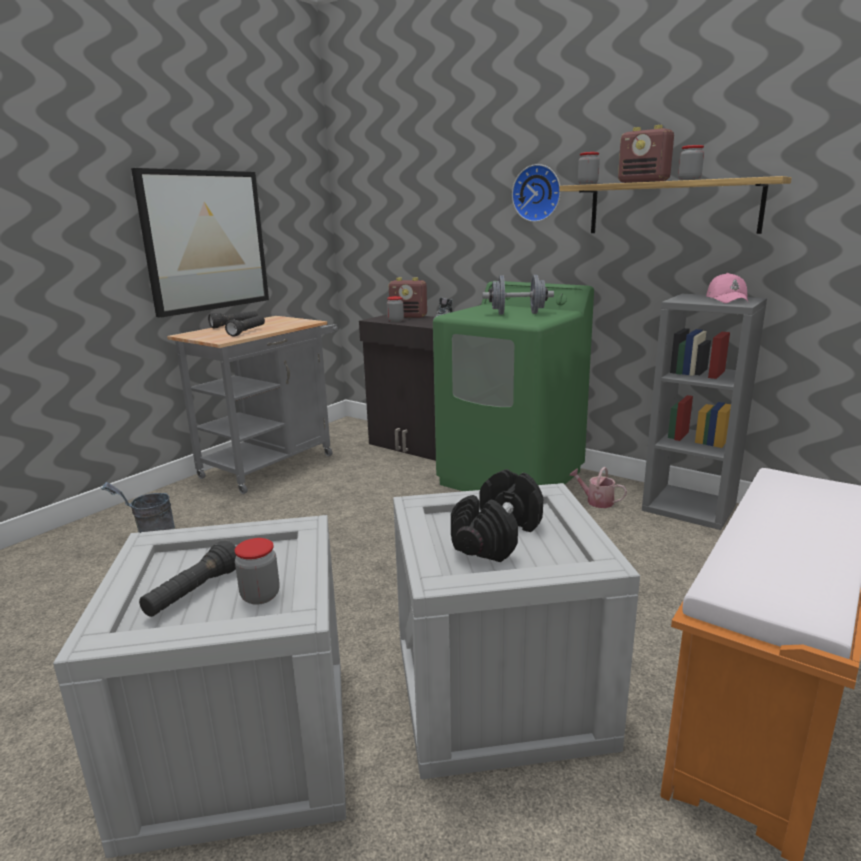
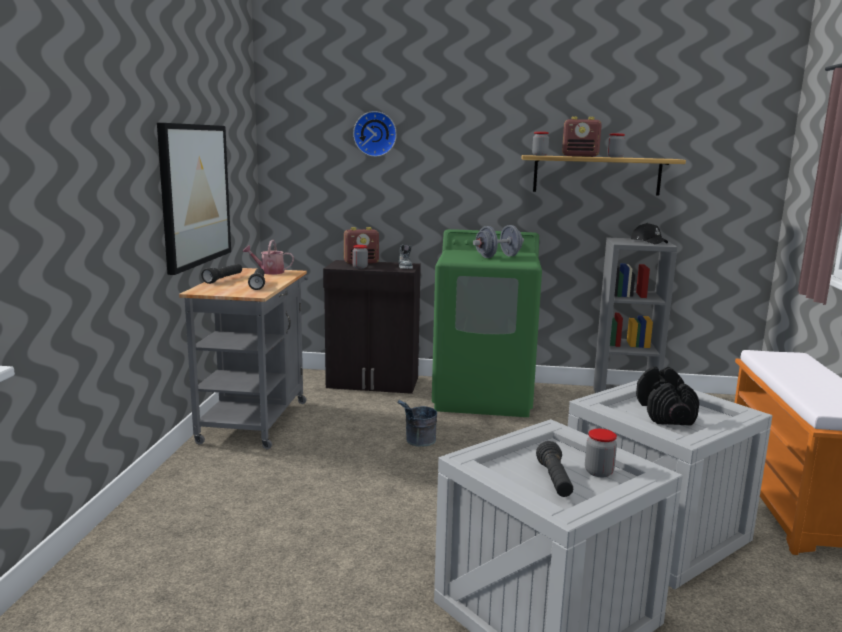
camera: 30 degrees left, 5 degrees down
grey bucket [101,482,175,533] -> grey bucket moved to [397,400,437,447]
wall clock [512,164,561,222] -> wall clock moved to [353,111,397,157]
watering can [569,467,627,508] -> watering can moved to [243,240,294,275]
pink cap [706,273,748,303] -> black cap [631,223,668,244]

